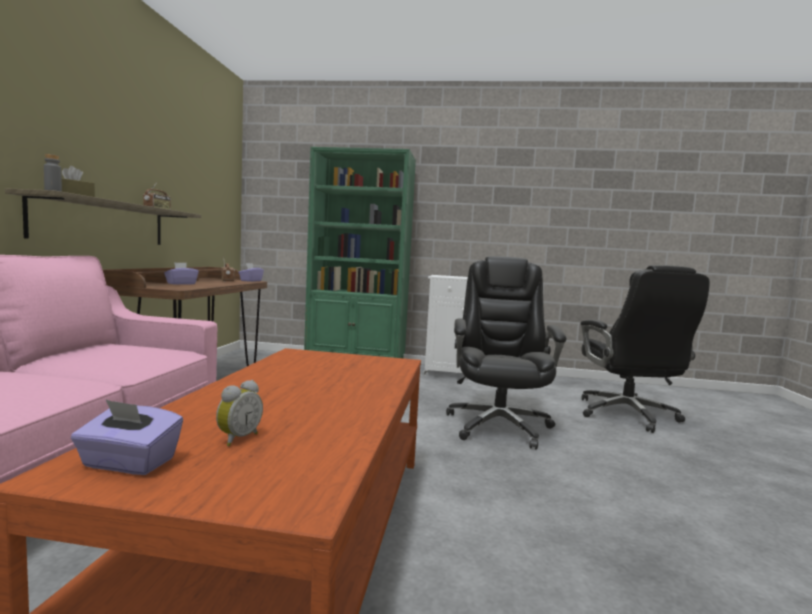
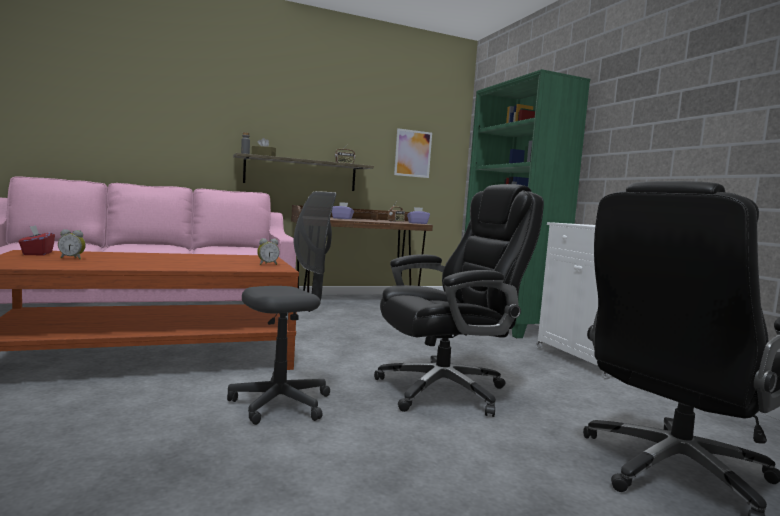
camera: 60 degrees right, 0 degrees up
purple tissue box [71,399,183,475] -> red tissue box [19,225,55,256]
none -> grey office chair [227,191,336,425]
none -> alarm clock [257,238,280,265]
none -> picture [394,128,432,178]

